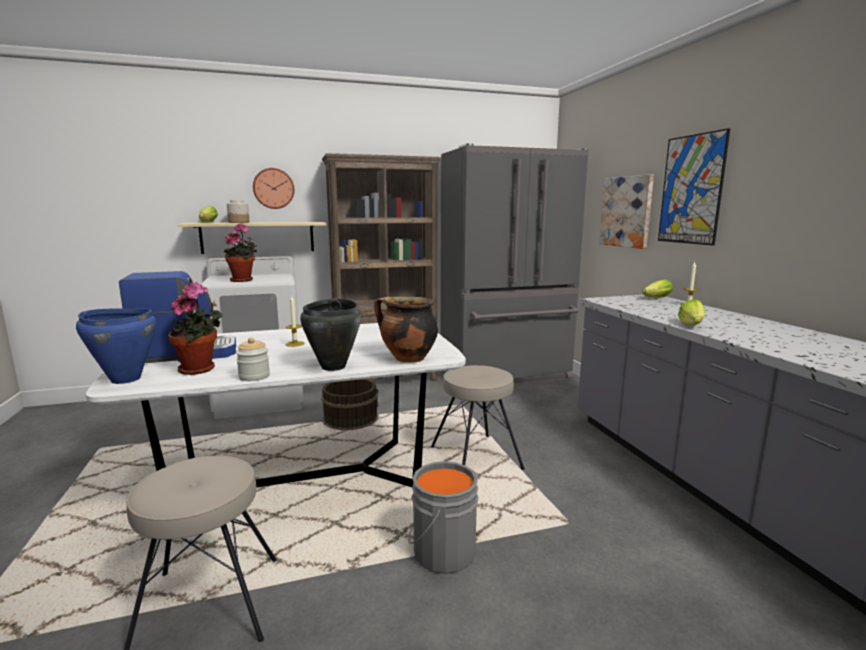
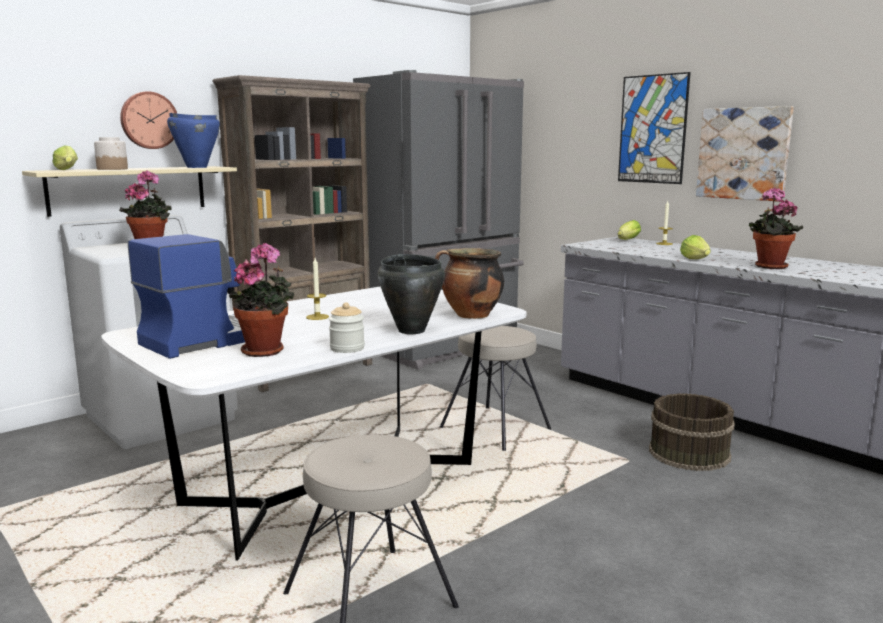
camera: 25 degrees left, 0 degrees up
blue cooking pot [76,308,157,384] -> blue cooking pot moved to [167,113,220,168]
brown bucket [321,379,378,430] -> brown bucket moved to [649,393,735,471]
grey bucket [408,461,479,574] -> none
picture [599,174,654,249] -> picture moved to [696,106,794,201]
none -> potted plant [749,188,803,269]

